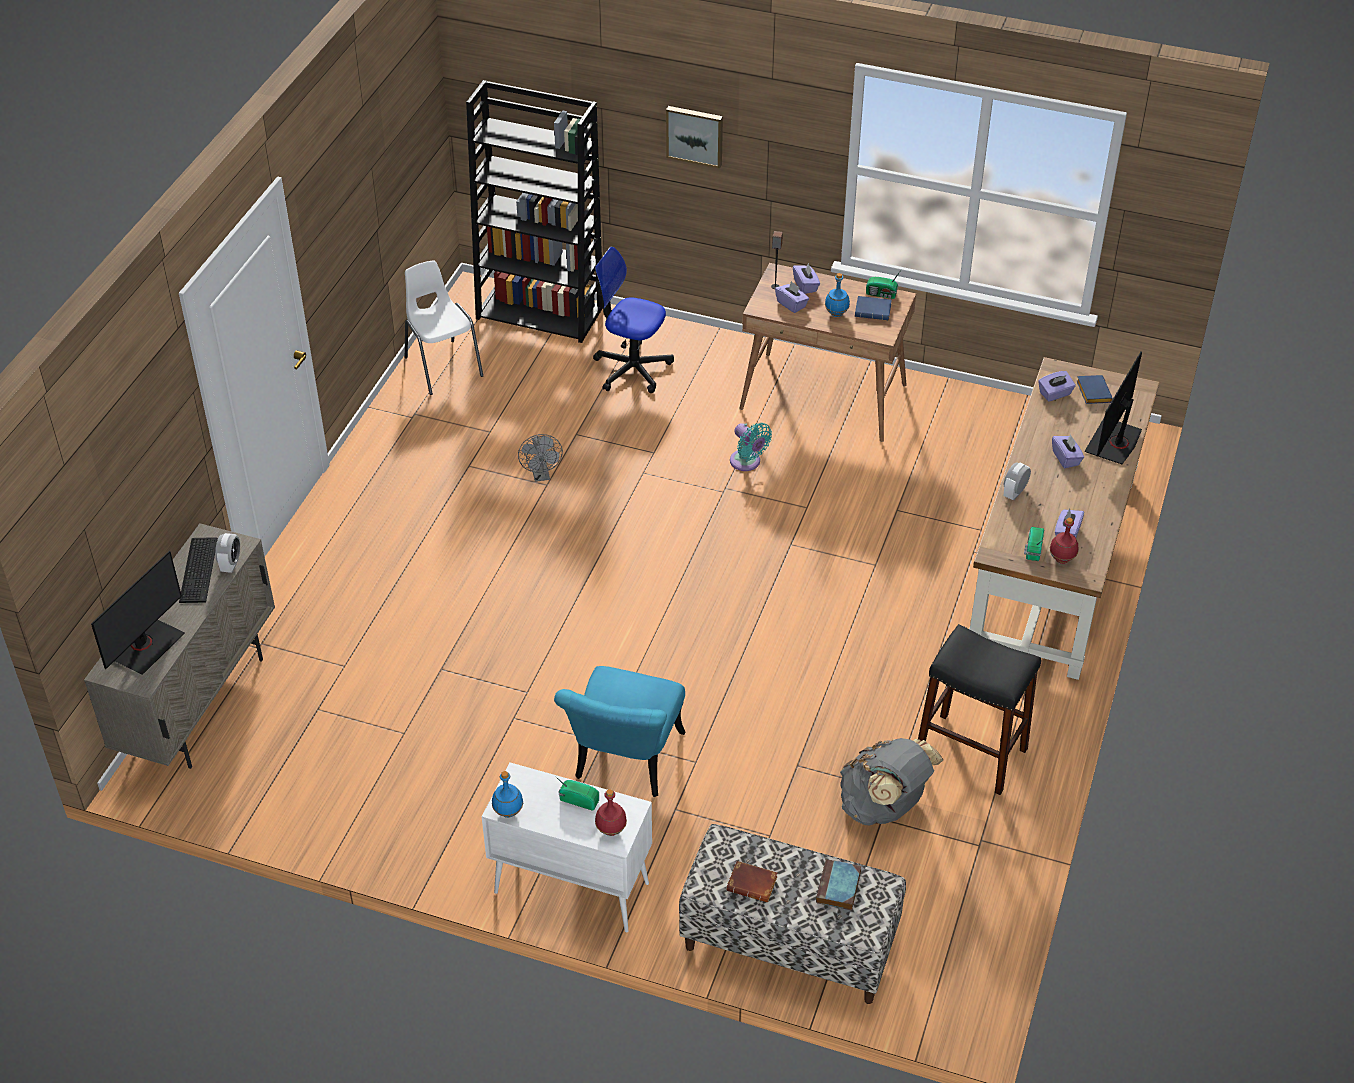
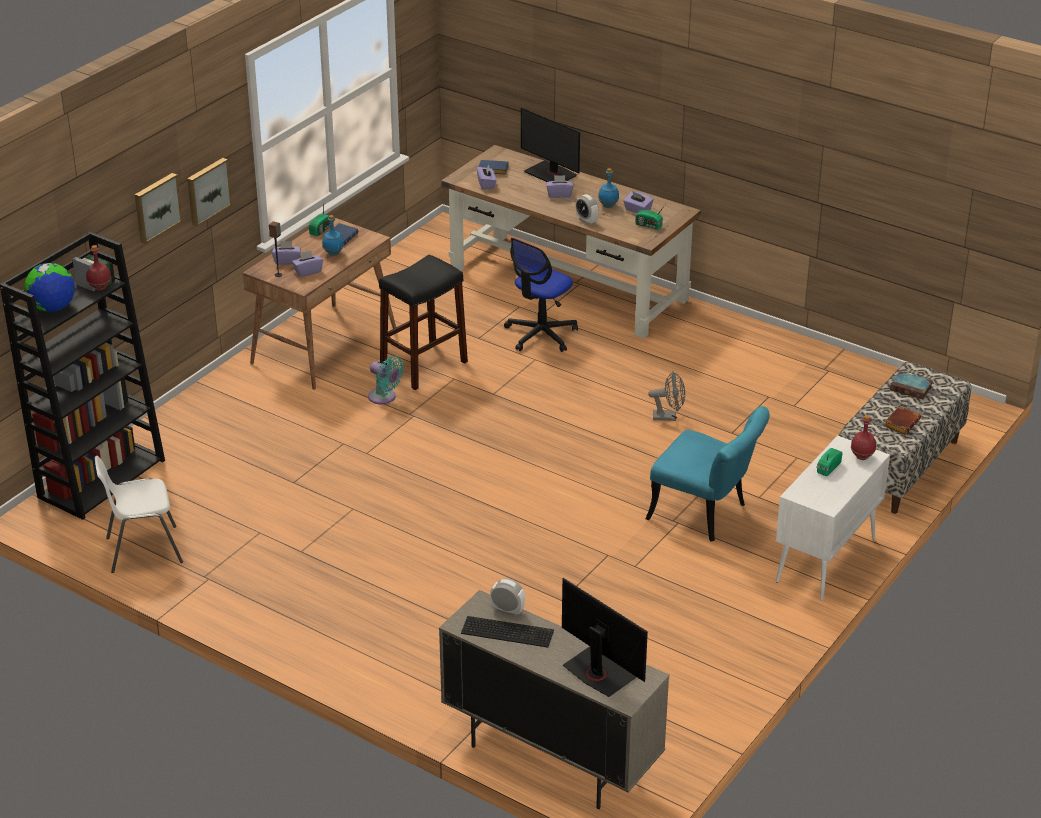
camera: 75 degrees left, 10 degrees down
blue bottle [492,771,523,818] -> blue bottle moved to [598,168,619,208]
grey fan [518,434,563,482] -> grey fan moved to [648,372,685,421]
office chair [593,247,674,393] -> office chair moved to [504,238,578,352]
turquoise fan [730,423,772,471] -> turquoise fan turned 60 degrees clockwise [368,356,404,405]
grey backpack [840,738,943,825] -> none
black stool [918,624,1041,795] -> black stool moved to [379,254,468,390]
red bottle [1050,518,1078,564] -> red bottle moved to [86,245,111,291]
none -> globe [24,263,75,312]
none -> picture [187,158,232,227]

